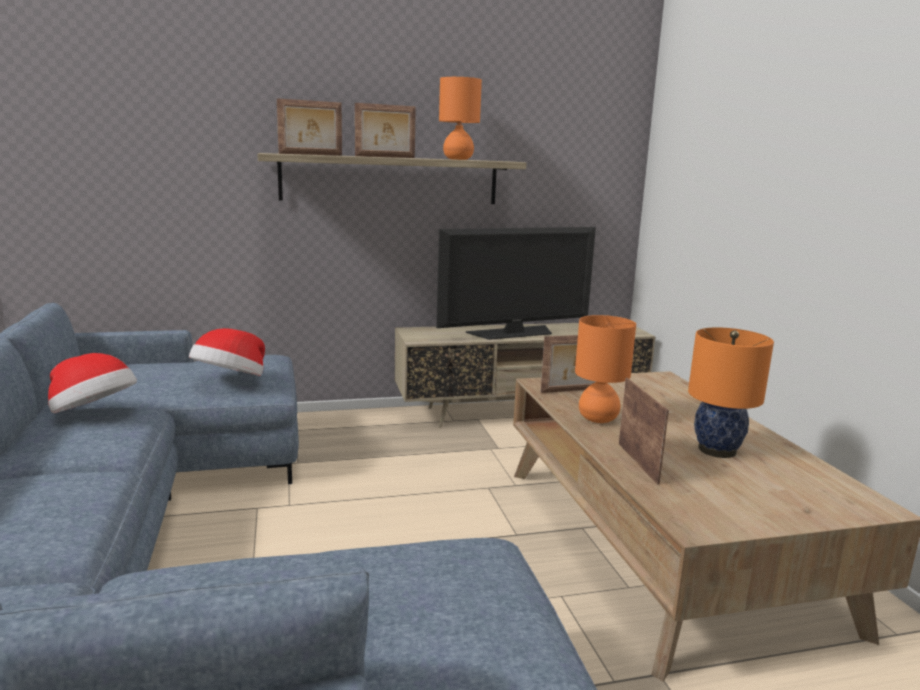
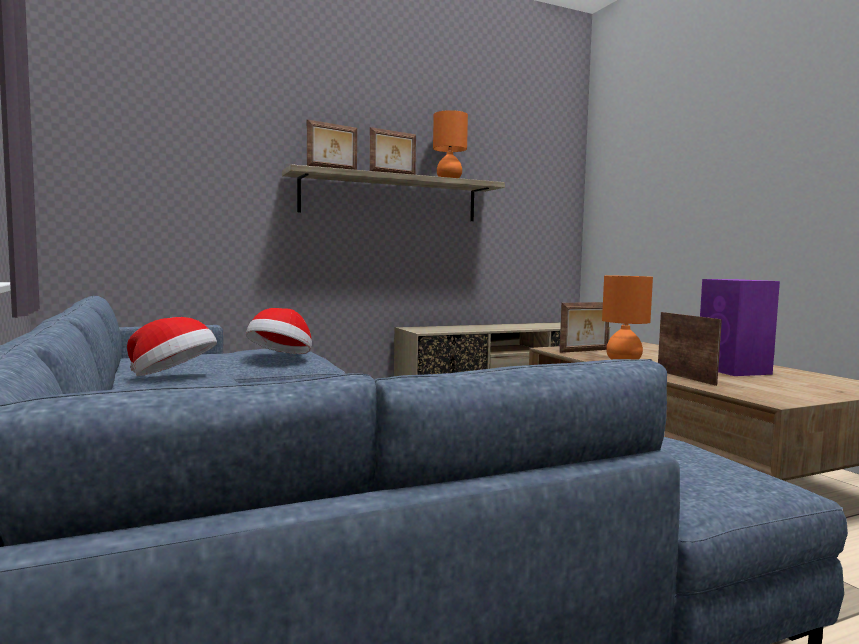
camera: 10 degrees left, 10 degrees down
television [436,227,596,340] -> none
orange table lamp [688,327,774,458] -> purple speaker [700,279,780,376]

